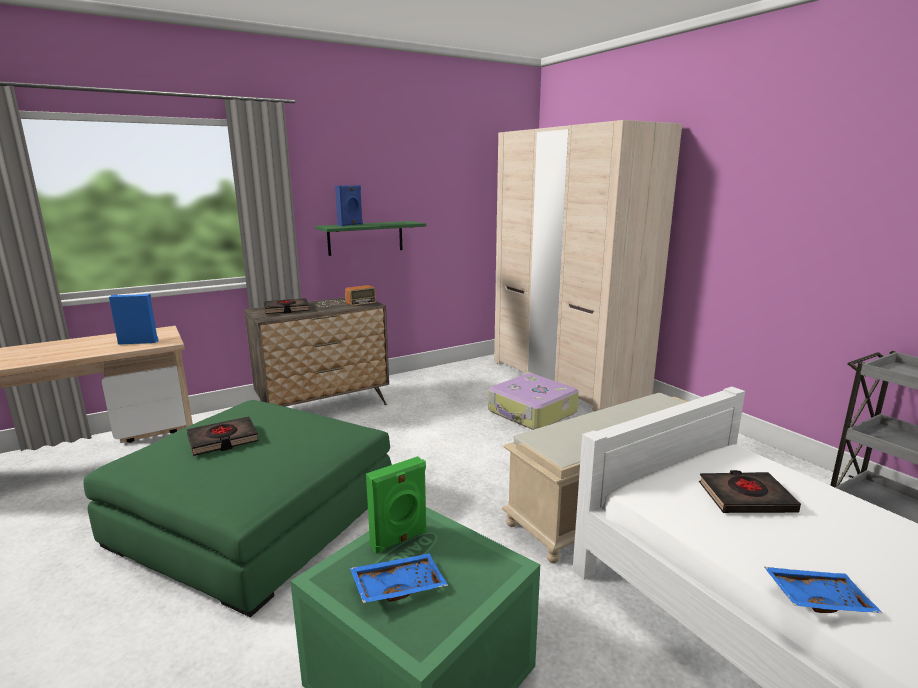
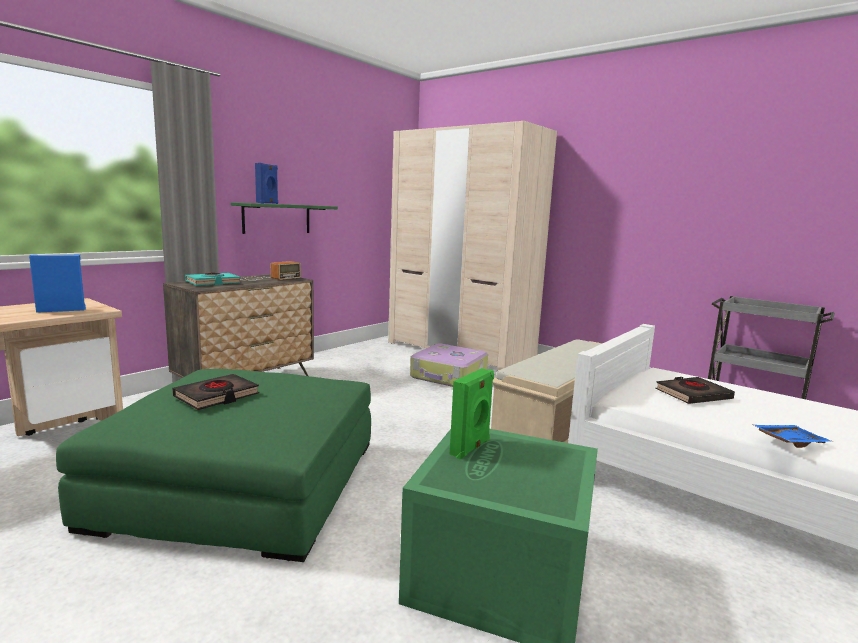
camera: 20 degrees left, 5 degrees down
black book [264,298,309,314] -> turquoise book [185,273,241,285]
blue tray [350,553,448,603] -> none

